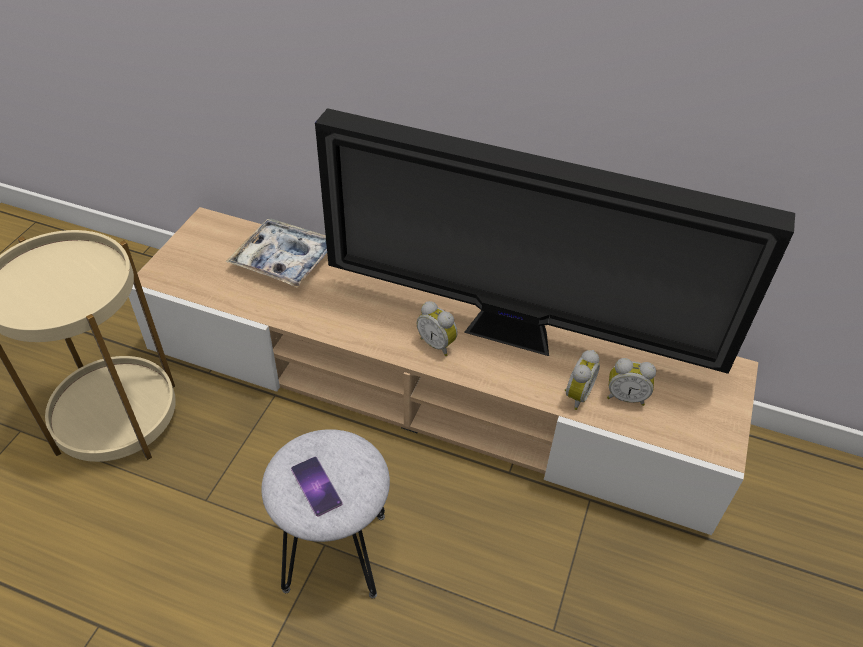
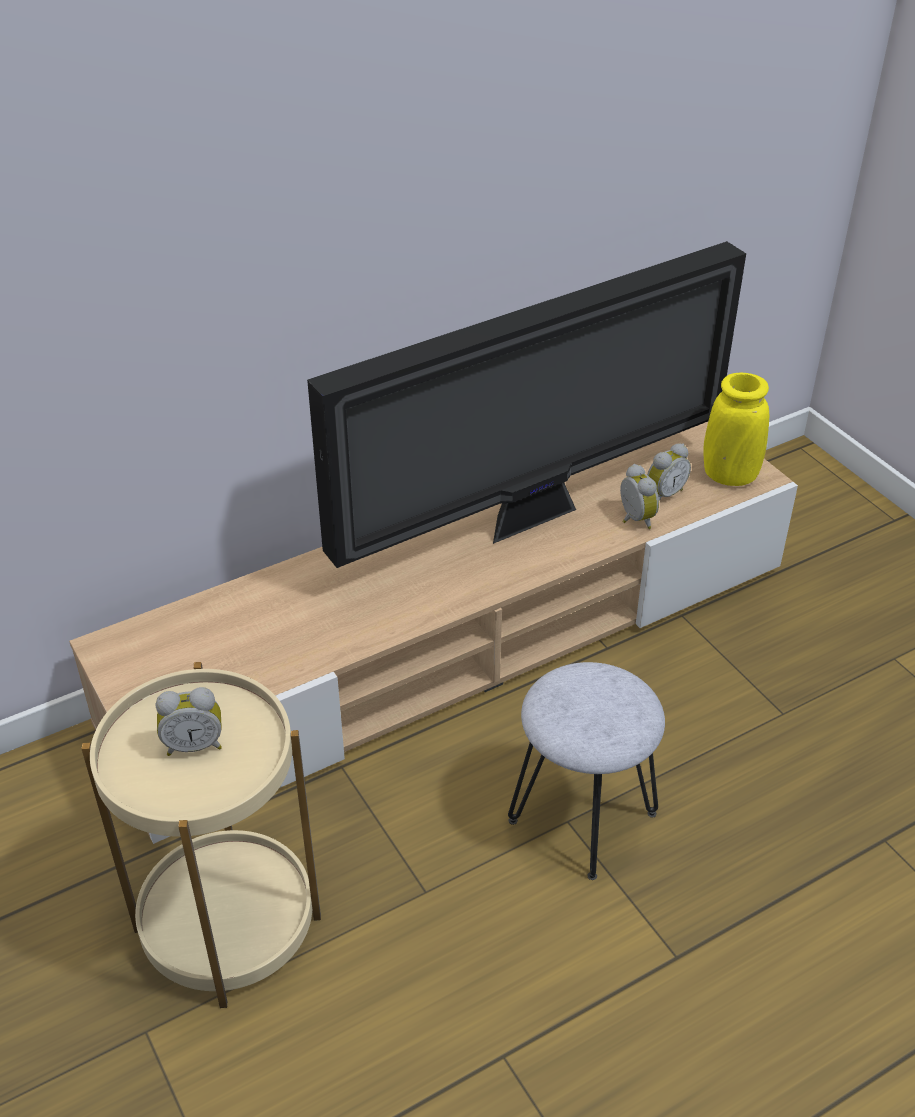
camera: 50 degrees left, 5 degrees down
tray [225,219,327,288] -> none
phone [291,457,343,517] -> none
alarm clock [417,301,458,356] -> alarm clock moved to [156,687,222,756]
none -> yellow vase [703,373,769,486]

